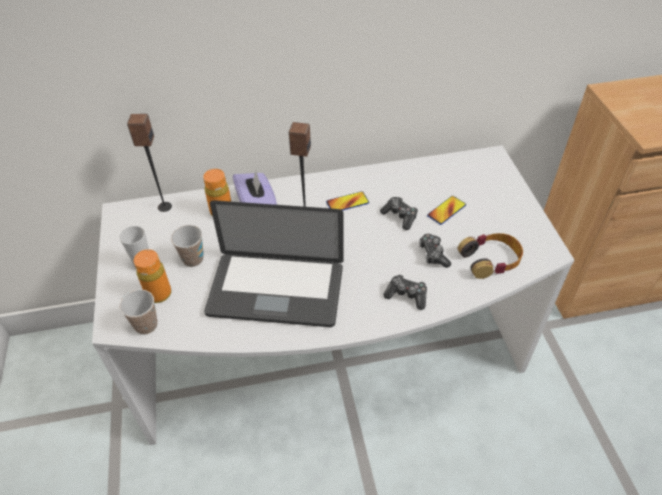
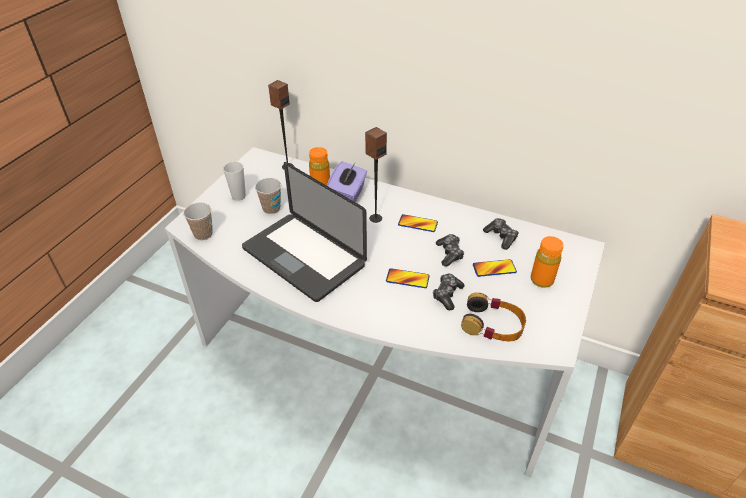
camera: 35 degrees right, 5 degrees down
orange bottle [134,249,171,303] -> orange bottle moved to [531,236,563,288]
game controller [384,275,427,310] -> game controller moved to [483,218,519,250]
none -> phone [386,268,430,288]

